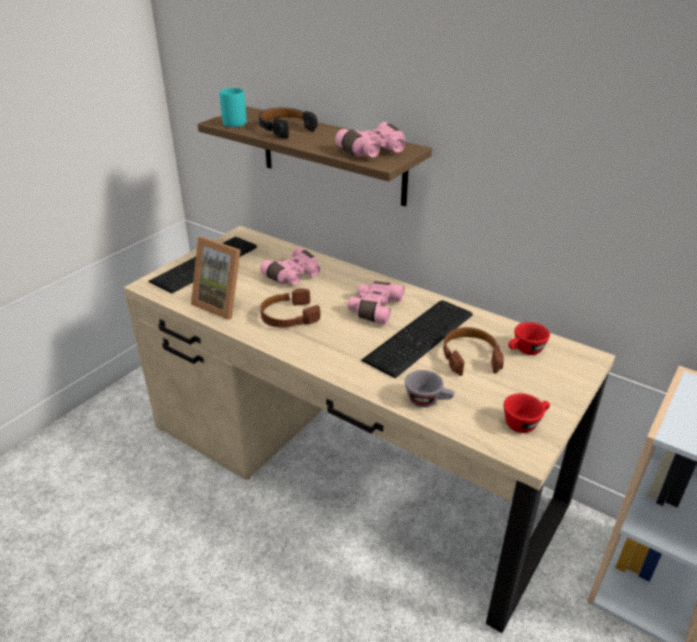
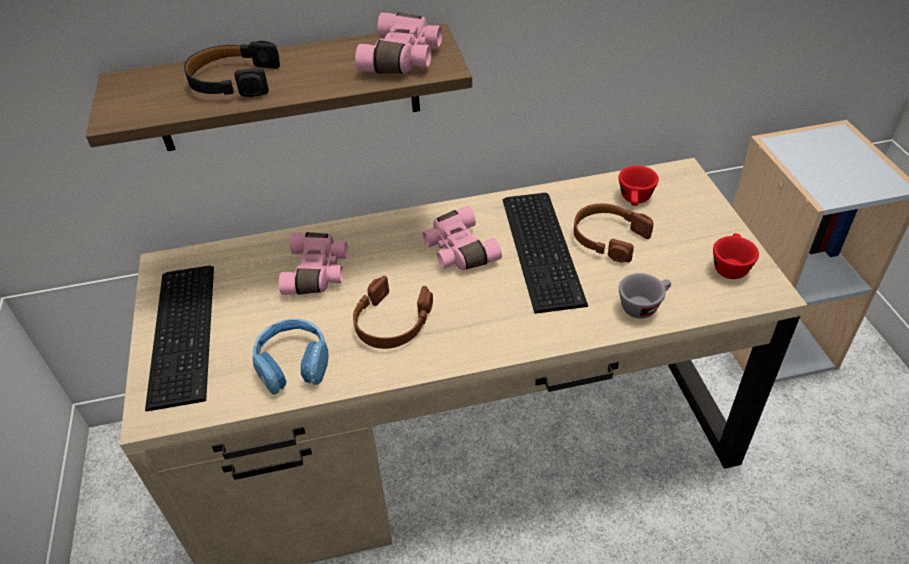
camera: 45 degrees left, 10 degrees up
picture frame [191,237,241,320] -> blue headphones [253,319,329,395]
turquoise mug [220,88,247,127] -> none

